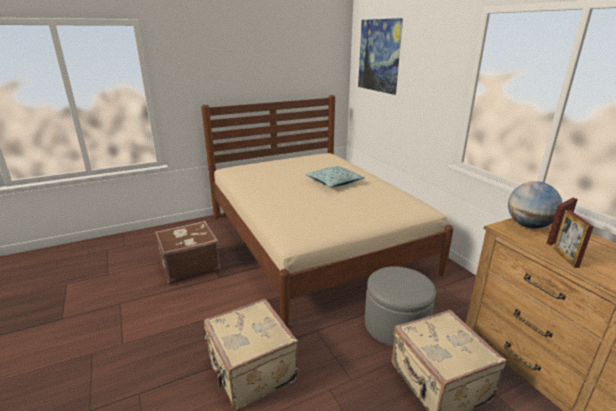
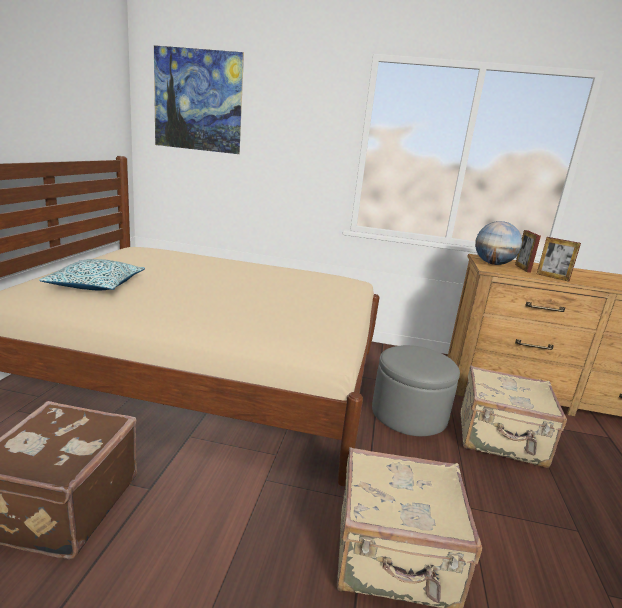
camera: 55 degrees left, 5 degrees down
pillow [306,166,365,187] -> pillow moved to [39,259,145,290]

